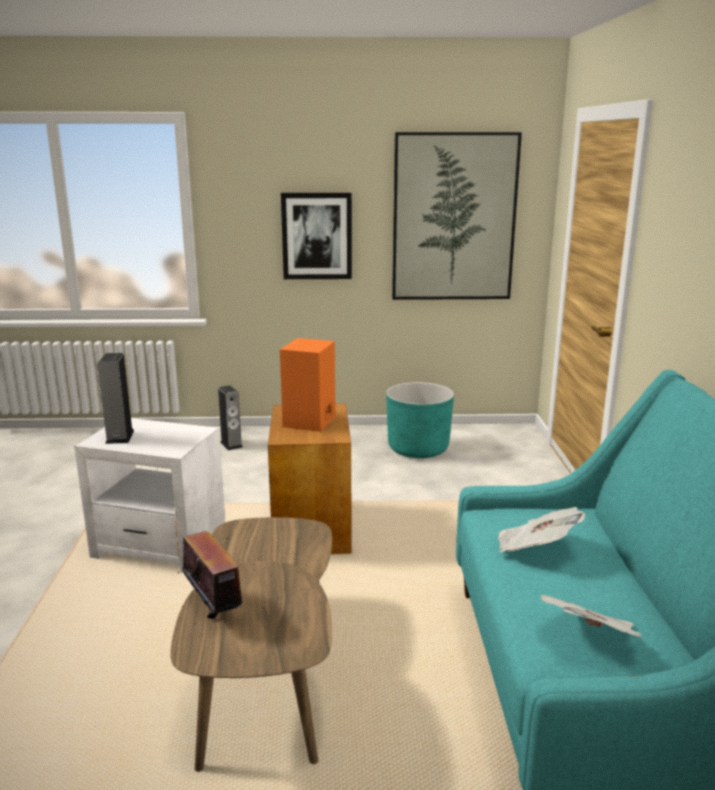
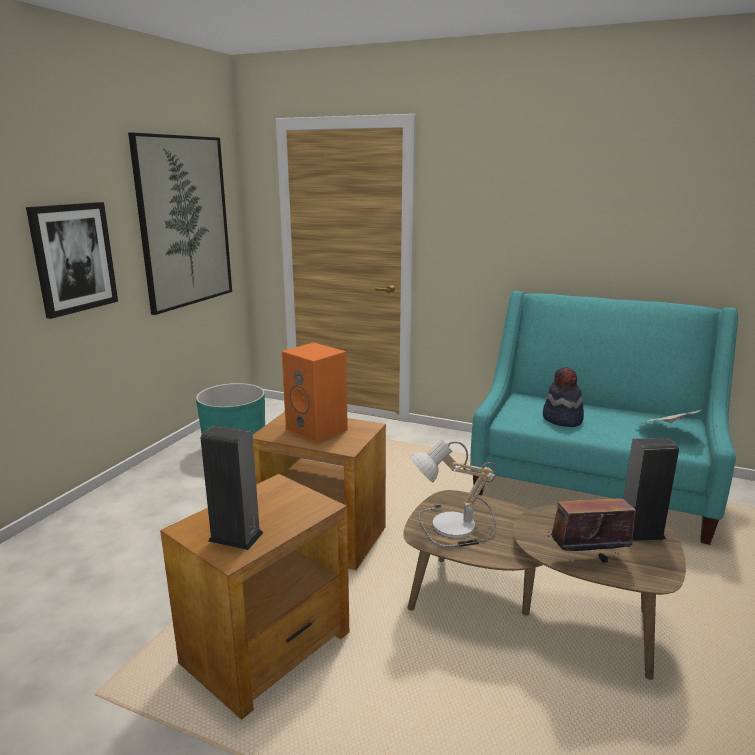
camera: 65 degrees left, 0 degrees up
white side table [74,418,225,573] -> brown side table [160,474,349,720]
speaker [218,385,243,450] -> speaker moved to [623,438,679,541]
newspaper [498,507,585,553] -> hat [543,367,584,427]
none -> table lamp [410,440,496,547]

